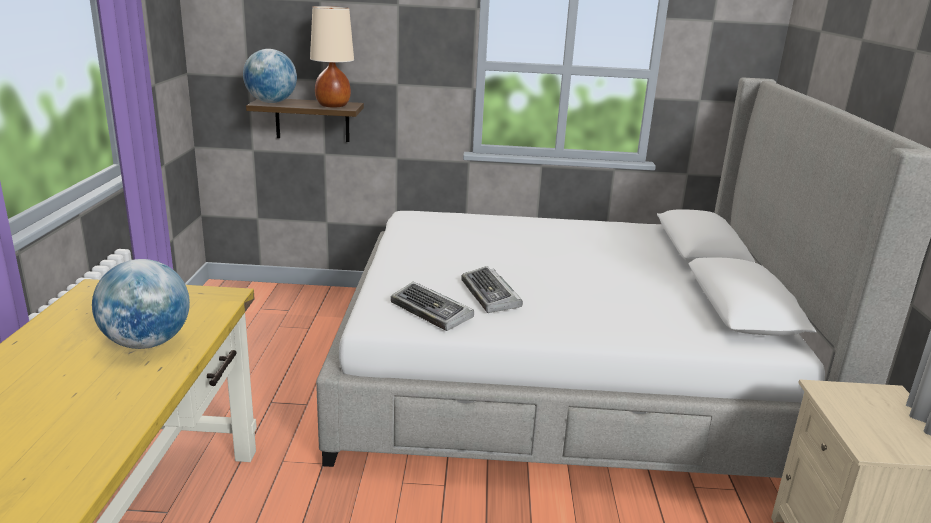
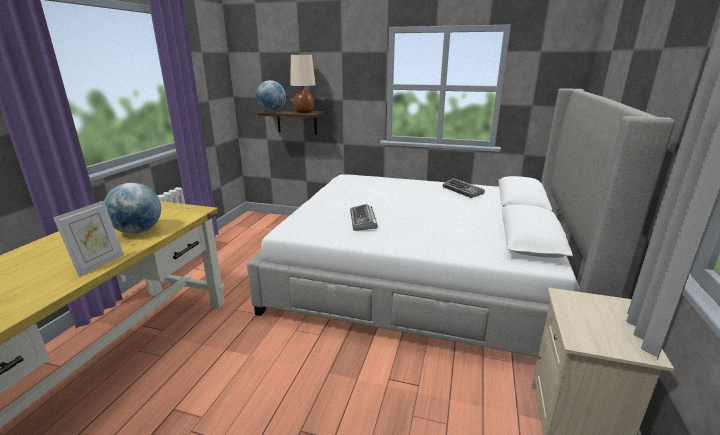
camera: 15 degrees right, 0 degrees up
keyboard [391,282,474,331] -> keyboard moved to [443,178,485,198]
none -> picture frame [53,201,124,277]

